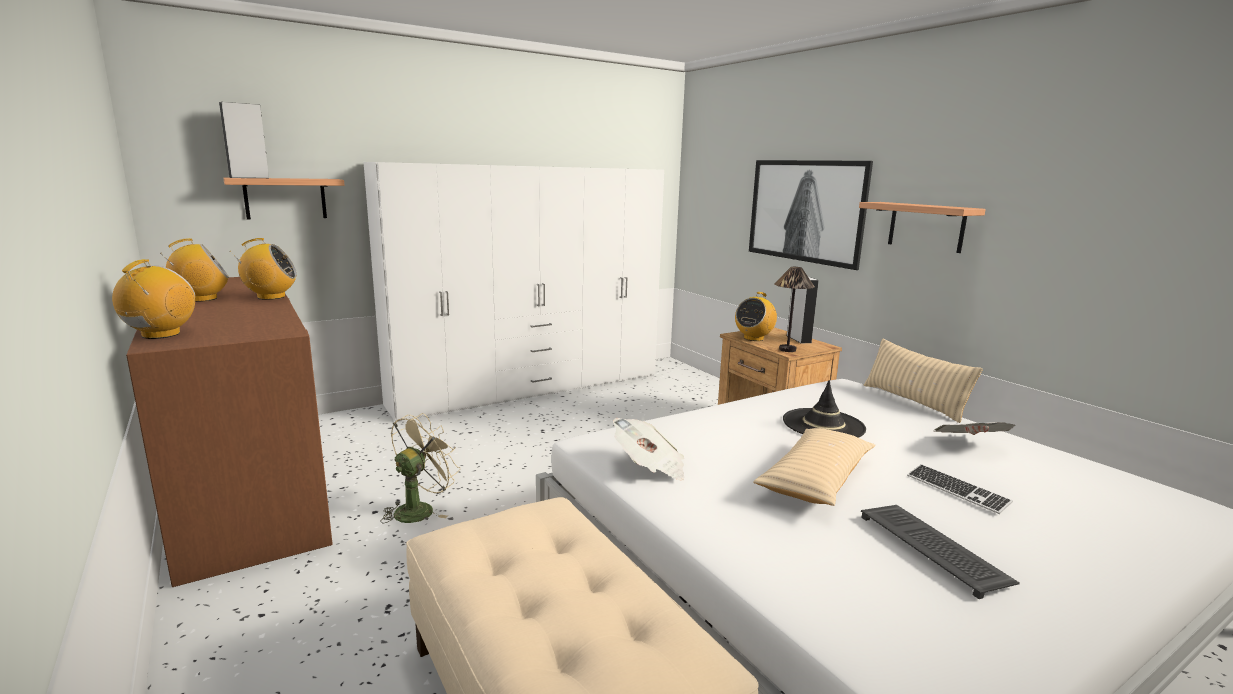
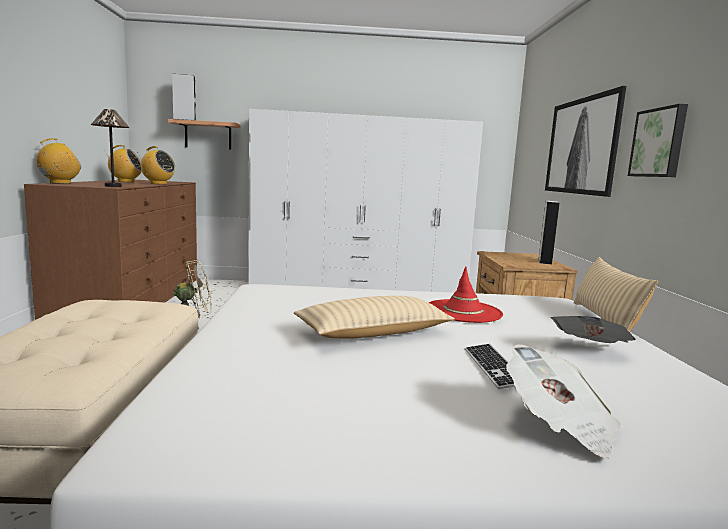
camera: 30 degrees right, 5 degrees down
newspaper [613,418,684,481] -> newspaper moved to [506,344,621,459]
radio [735,292,777,341] -> none
table lamp [774,267,815,352] -> table lamp moved to [91,109,129,187]
black hat [783,380,866,438] -> red hat [428,266,503,323]
shelf [859,202,986,253] -> picture [628,104,688,177]
keyboard [861,505,1020,599] -> none

